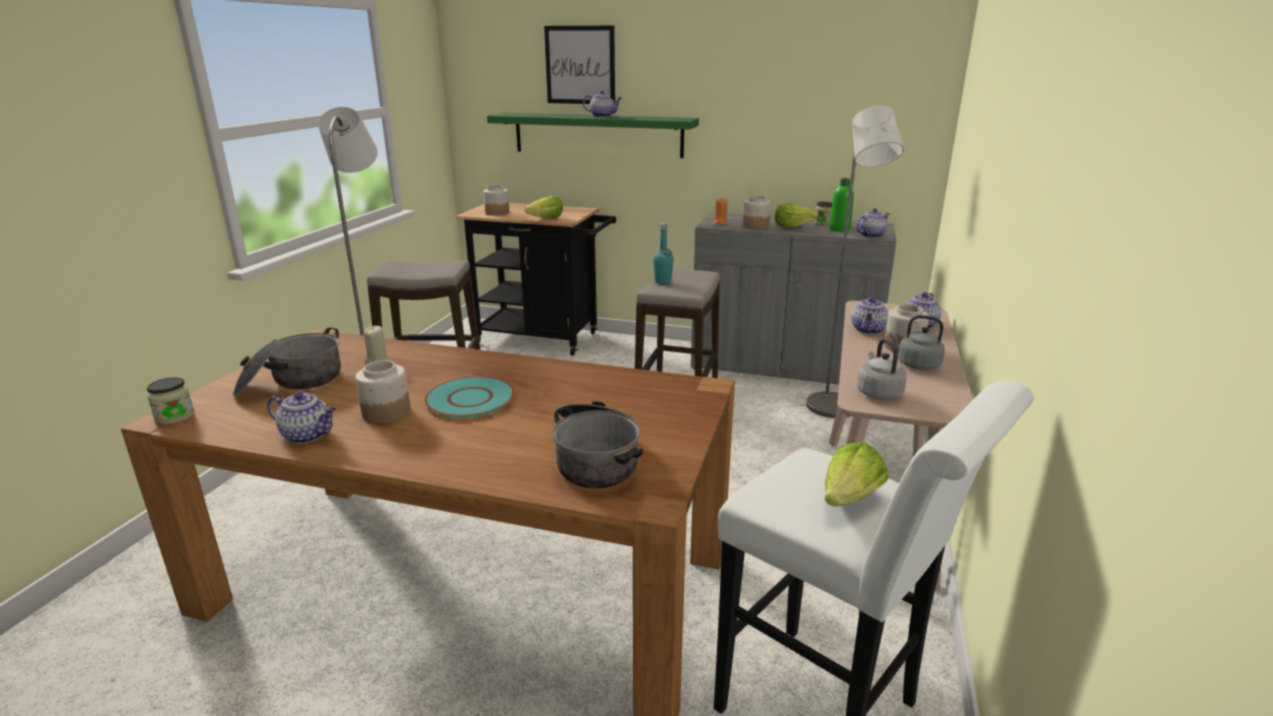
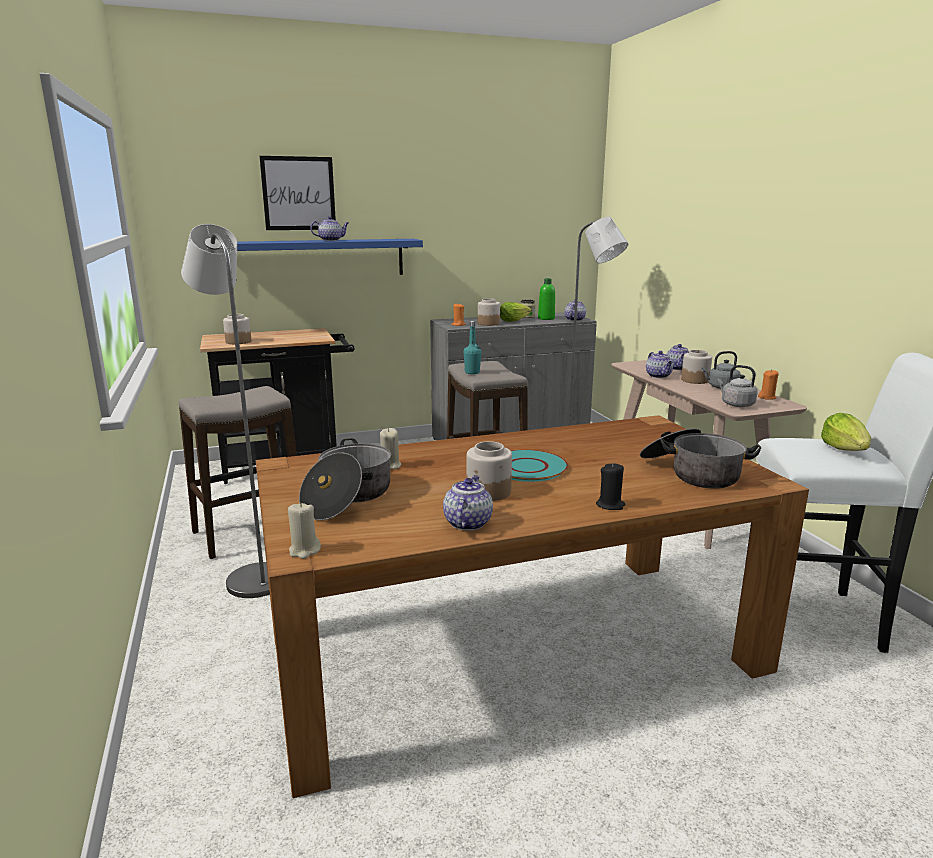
camera: 35 degrees left, 5 degrees down
jar [147,377,194,425] -> beige candle [288,502,321,559]
teapot [267,392,336,444] -> teapot turned 60 degrees counterclockwise [443,475,493,531]
green shelf [487,113,699,158] -> blue shelf [236,239,423,280]
lettuce [524,195,563,218] -> none
none -> black candle [596,463,626,510]
none -> orange candle [758,369,779,400]

